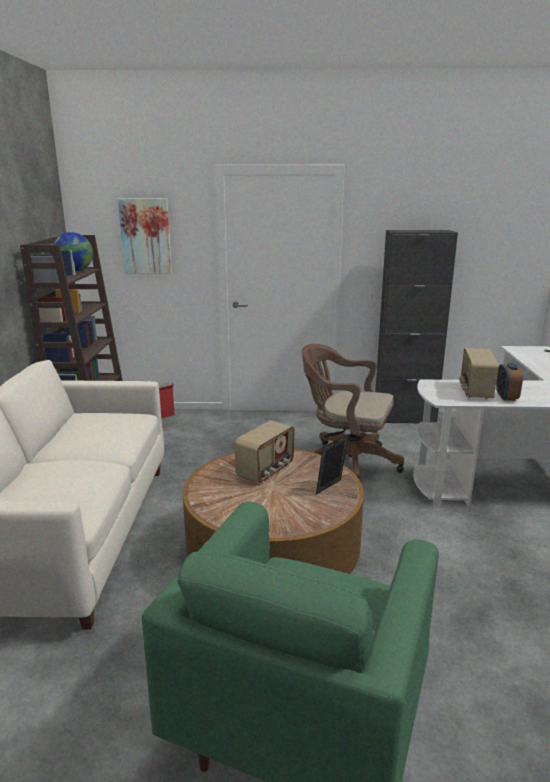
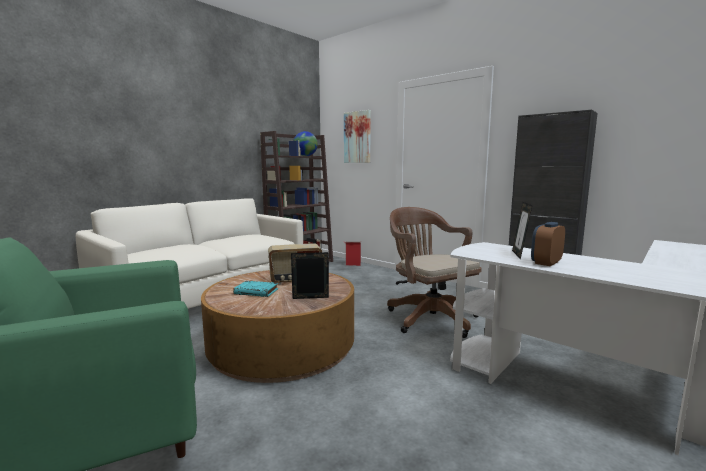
camera: 40 degrees right, 10 degrees down
radio [459,348,499,399] -> picture frame [512,202,532,259]
none -> turquoise book [233,281,278,297]

